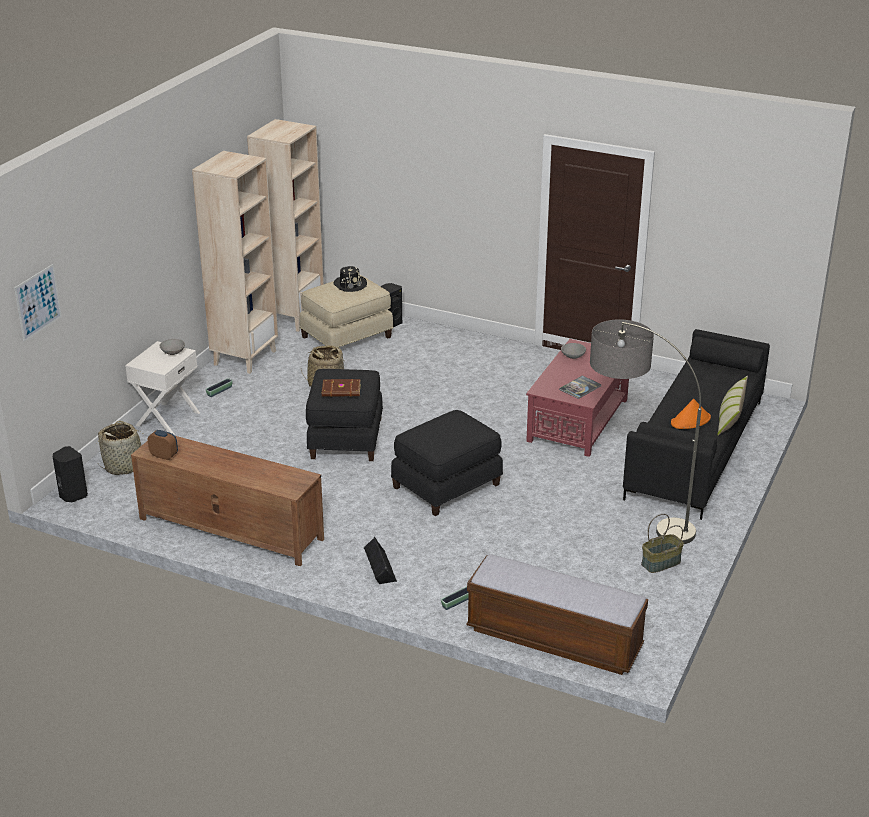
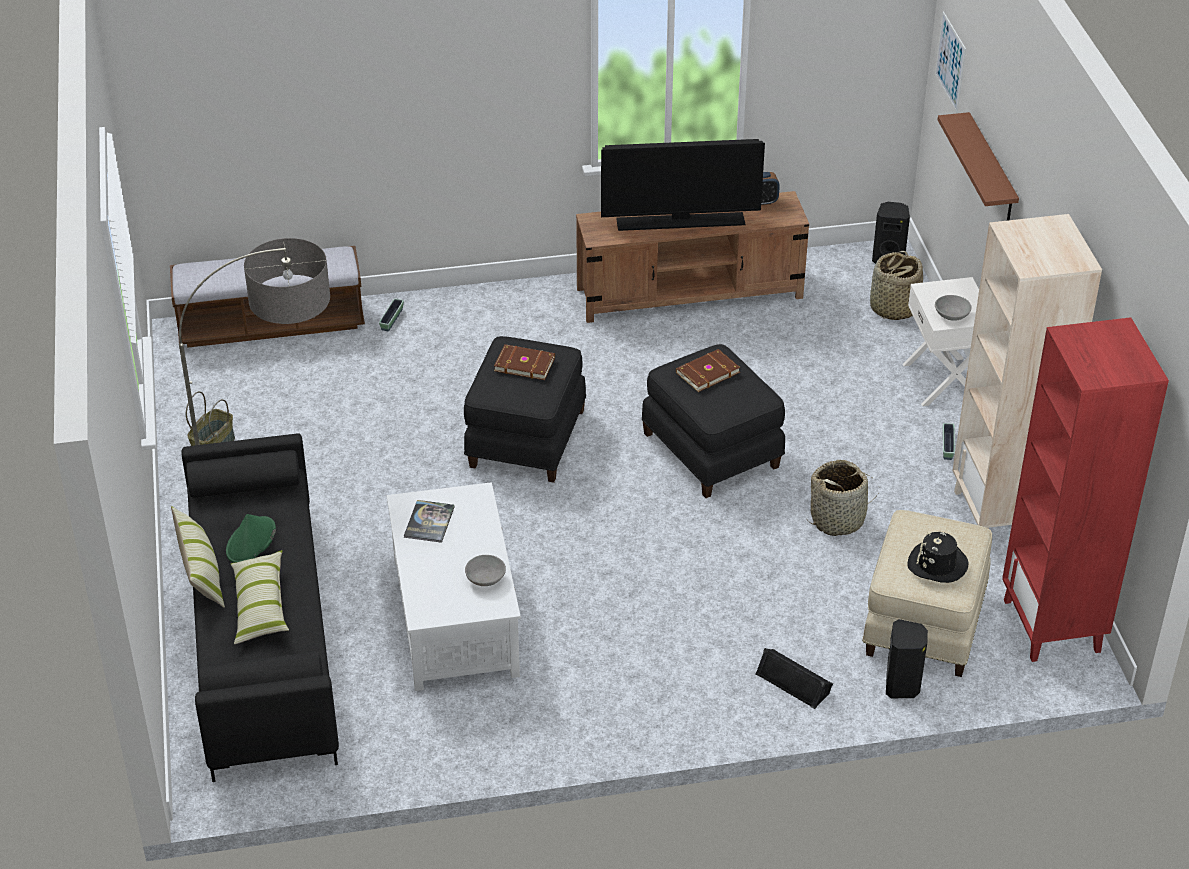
camera: 145 degrees right, 10 degrees up
beige bookcase [247,119,324,332] -> red bookcase [1002,317,1169,662]
black speaker [363,537,397,584] -> black speaker moved to [755,648,833,709]
red coffee table [526,339,629,457] -> white coffee table [386,482,521,691]
orange hat [671,399,711,429] -> green hat [226,514,276,563]
none -> pillow [231,550,289,644]
none -> brown book [494,344,555,380]
none -> television [601,139,765,231]
none -> brown shelf [938,112,1019,221]

